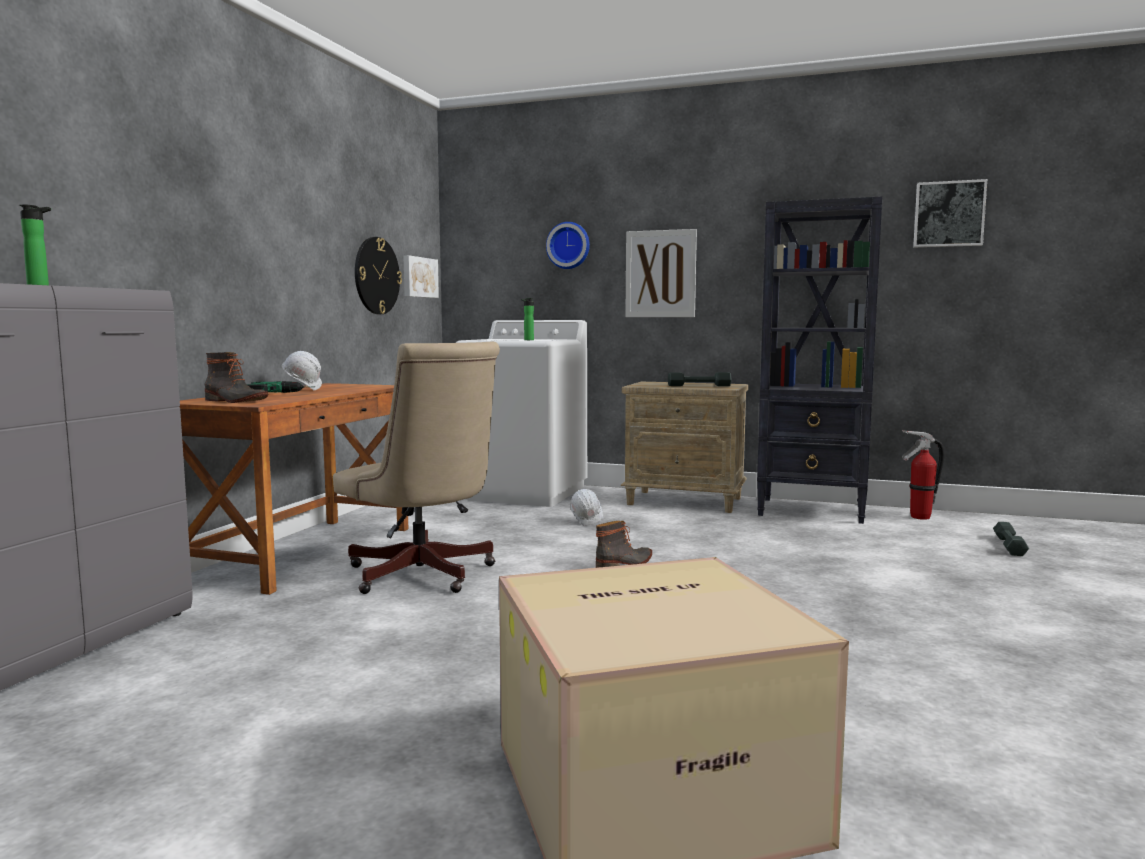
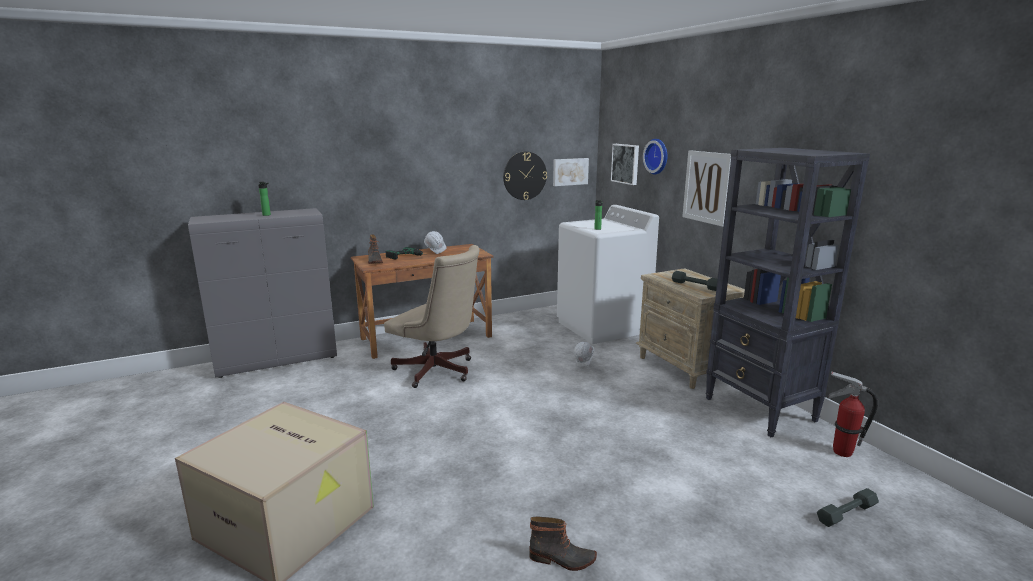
camera: 45 degrees right, 10 degrees up
beige office chair [333,341,500,594] -> beige office chair turned 60 degrees counterclockwise [384,245,480,388]
boot [596,521,652,568] -> boot moved to [529,517,597,571]
picture [913,179,987,247] -> picture moved to [611,144,639,185]

